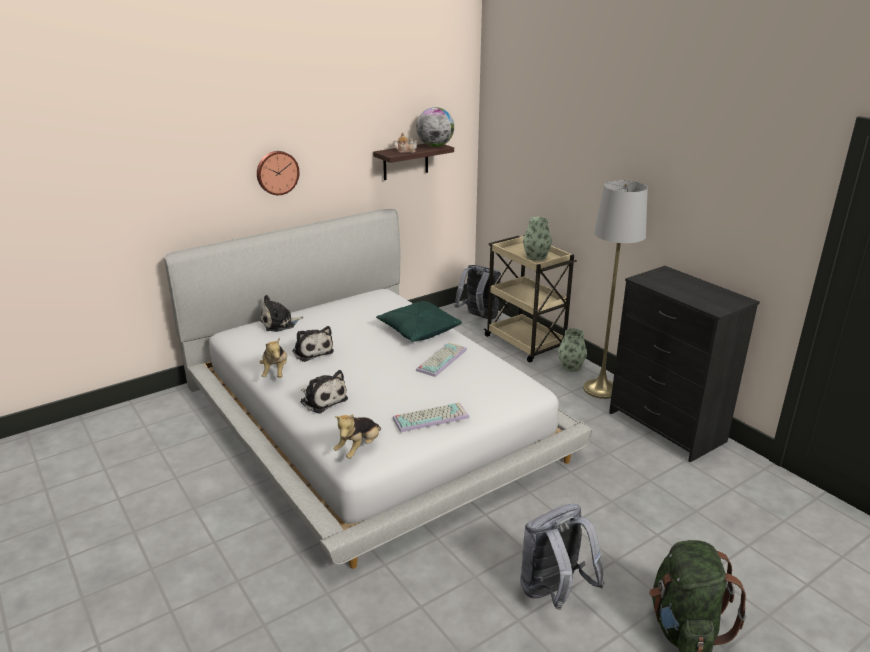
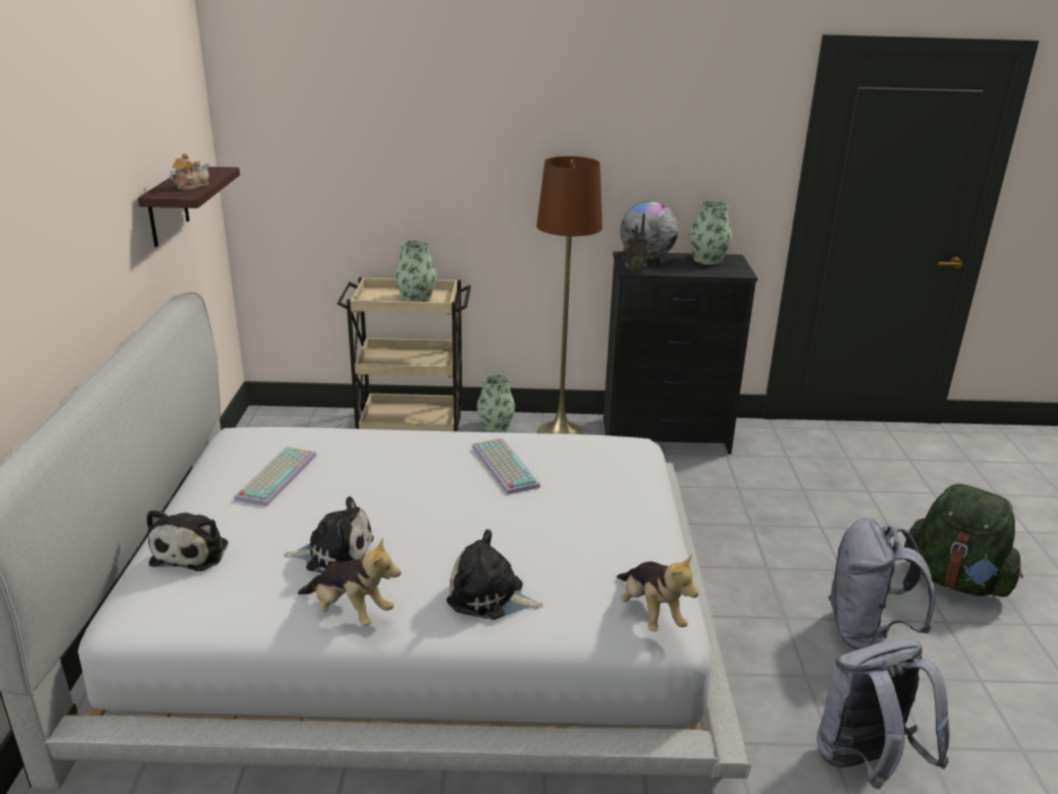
camera: 55 degrees left, 0 degrees up
wall clock [257,151,300,195] -> none
plush toy [300,370,348,414] -> plush toy turned 150 degrees counterclockwise [446,529,543,620]
green pillow [376,301,462,342] -> none
keyboard [393,403,469,433] -> keyboard moved to [234,447,317,506]
globe [416,107,454,147] -> globe moved to [620,201,678,260]
grey backpack [454,265,501,319] -> grey backpack moved to [817,638,950,790]
grey floor lamp [583,180,648,399] -> brown floor lamp [537,156,603,434]
none -> radio [623,214,649,273]
none -> vase [689,201,732,265]

